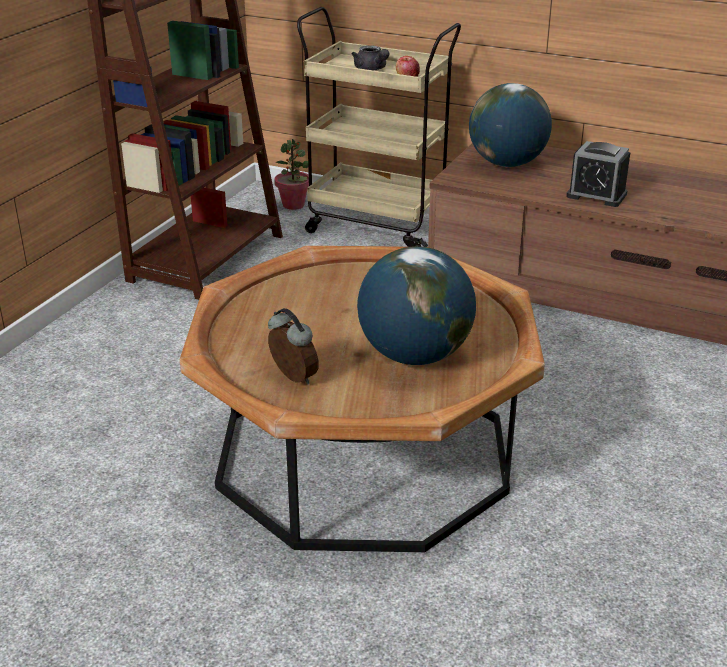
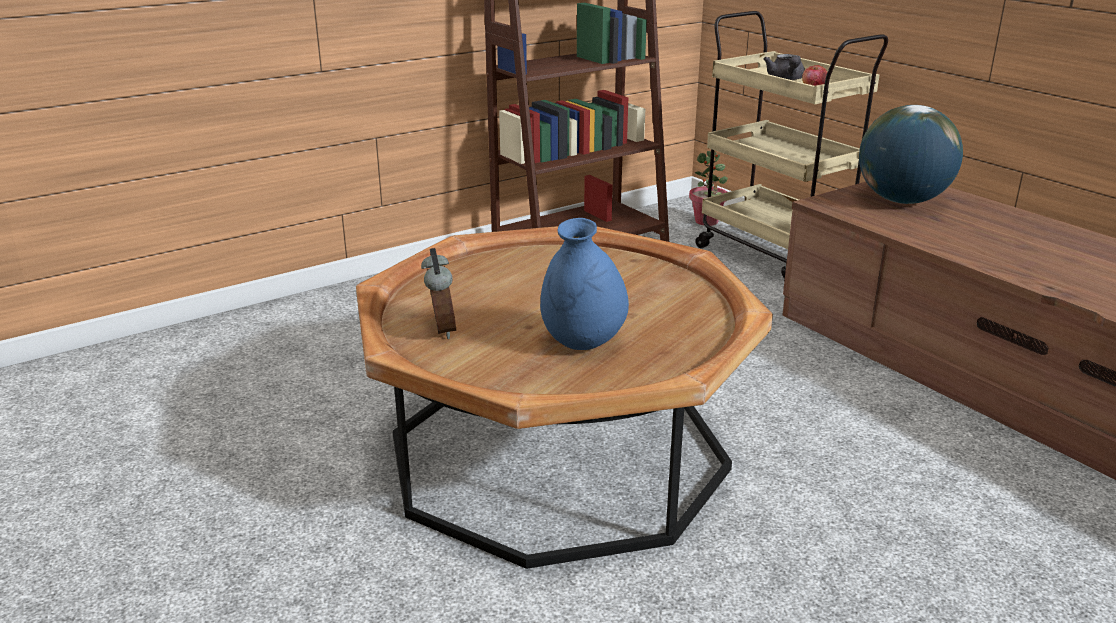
camera: 30 degrees right, 5 degrees down
globe [357,246,476,365] -> blue vase [540,218,629,350]
alarm clock [566,141,631,207] -> none

